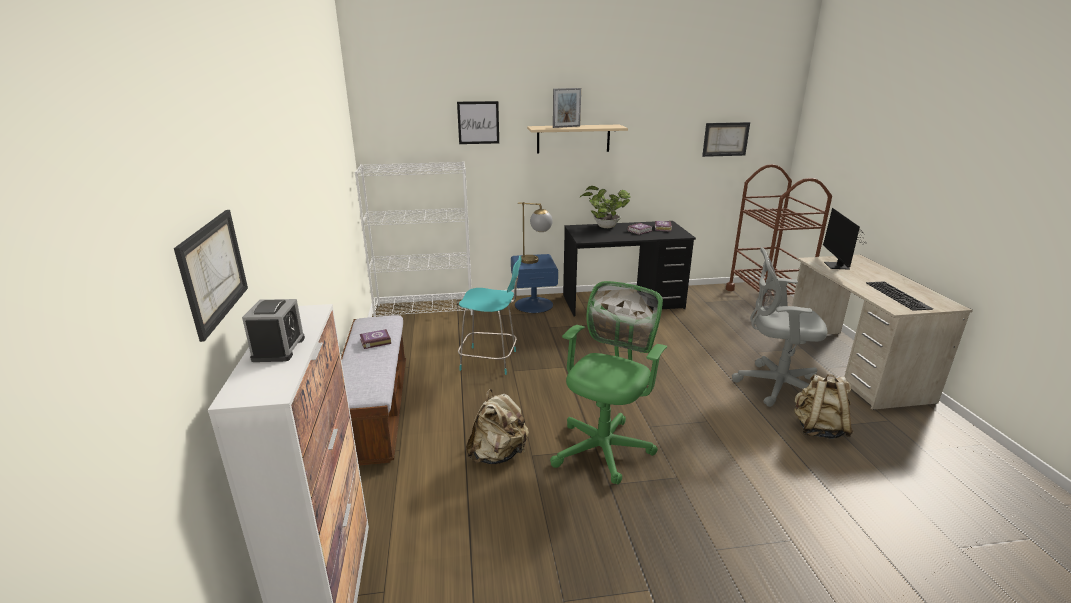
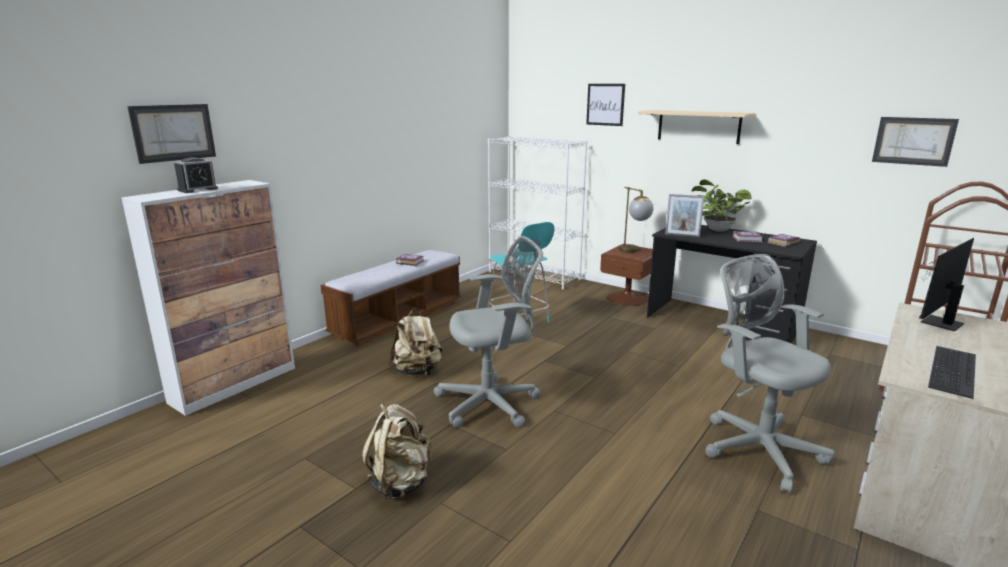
camera: 45 degrees right, 5 degrees down
blue nightstand [511,254,558,313] -> brown nightstand [600,244,653,306]
green office chair [550,281,667,485] -> grey office chair [434,236,543,428]
picture frame [553,88,581,128] -> picture frame moved to [665,194,705,237]
beige backpack [794,374,854,439] -> beige backpack moved to [362,404,432,499]

